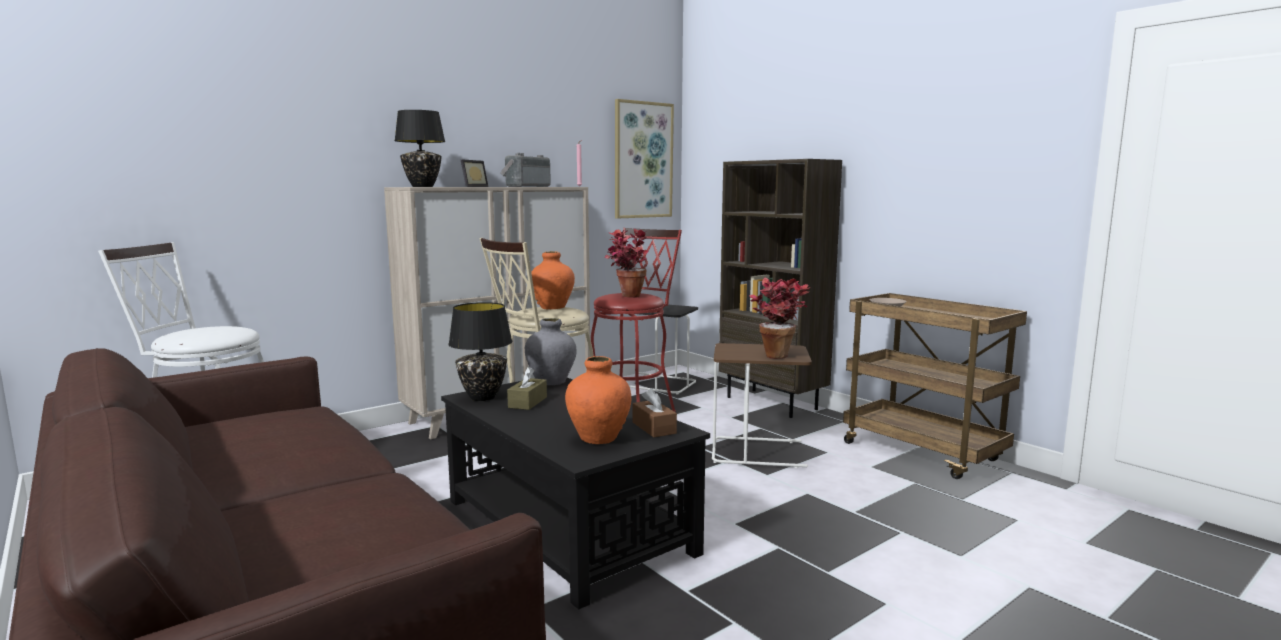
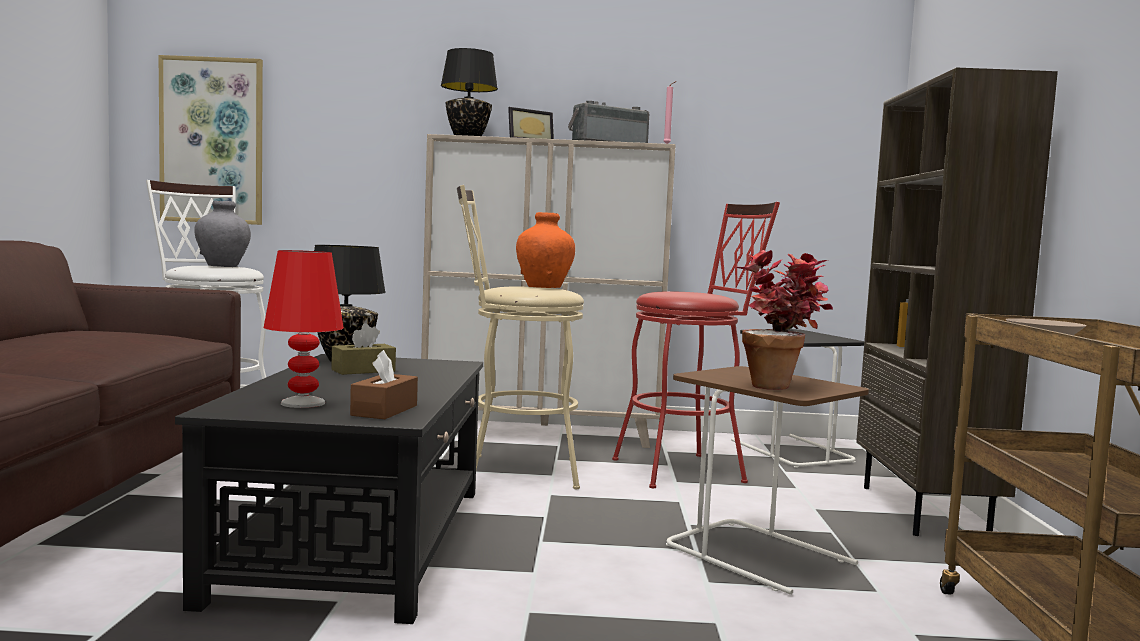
camera: 40 degrees right, 5 degrees down
grey vase [525,318,577,385] -> grey vase moved to [194,200,251,267]
orange vase [565,356,631,444] -> red table lamp [264,250,344,408]
potted plant [605,228,650,298] -> none
picture [615,99,674,219] -> picture moved to [159,55,263,225]

